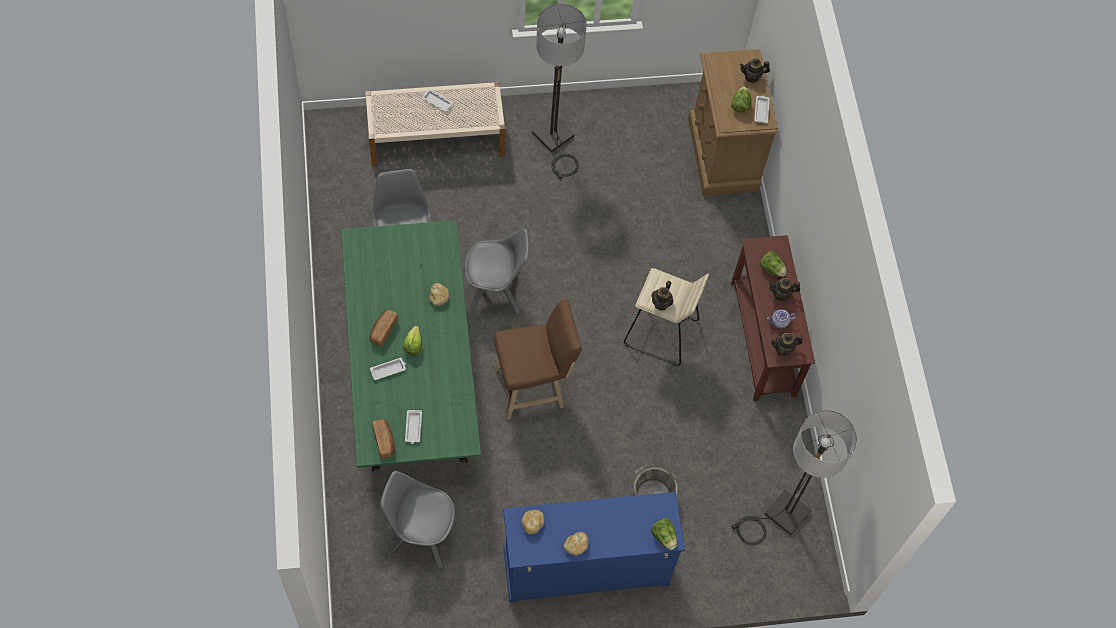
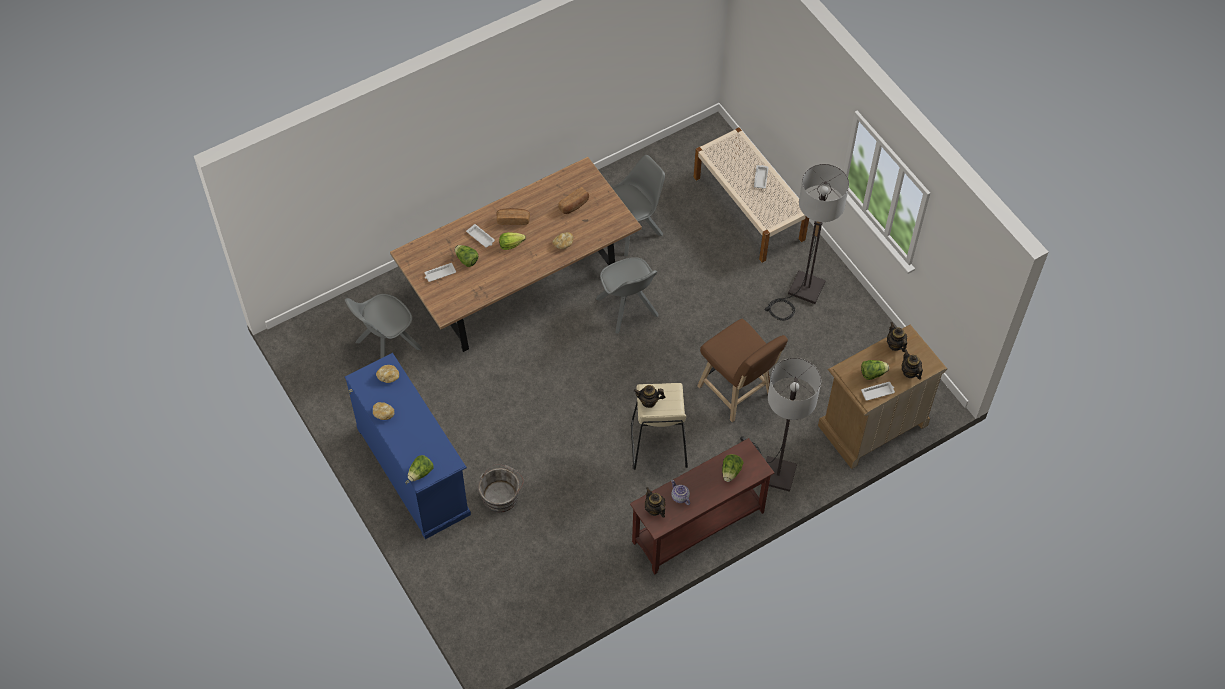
camera: 70 degrees right, 5 degrees down
green dining table [341,220,481,472] -> brown dining table [390,157,642,352]
bread [372,419,395,459] -> bread moved to [558,187,589,214]
grey chair [380,471,459,568] -> grey chair turned 120 degrees counterclockwise [345,294,422,359]
brown stool [494,299,582,420] -> brown stool moved to [697,319,788,422]
floor lamp [732,410,857,545] -> floor lamp moved to [740,358,821,492]
teapot [769,278,800,301] -> teapot moved to [887,322,907,352]
none -> lettuce [455,245,478,267]

